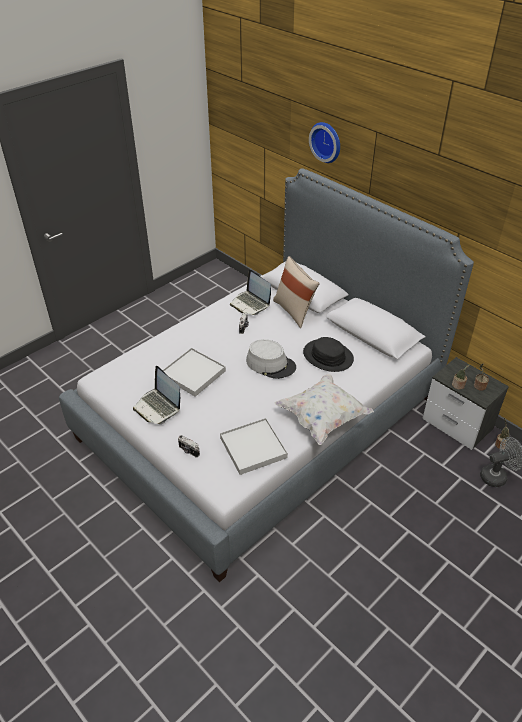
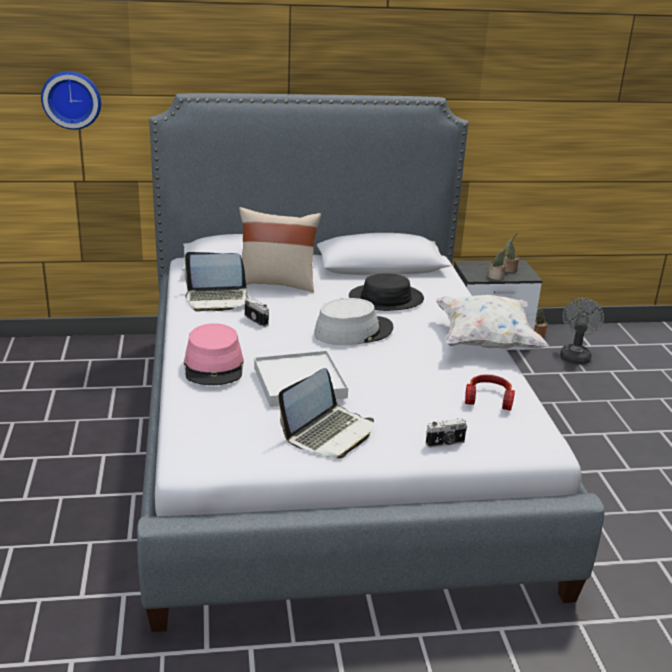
camera: 55 degrees left, 15 degrees down
laptop [133,366,180,424] -> laptop turned 45 degrees counterclockwise [278,368,374,459]
white tray [220,418,288,475] -> headphones [465,374,515,411]
wall clock [309,122,340,163] -> wall clock moved to [41,71,101,130]
none -> pink hat [184,323,244,385]

